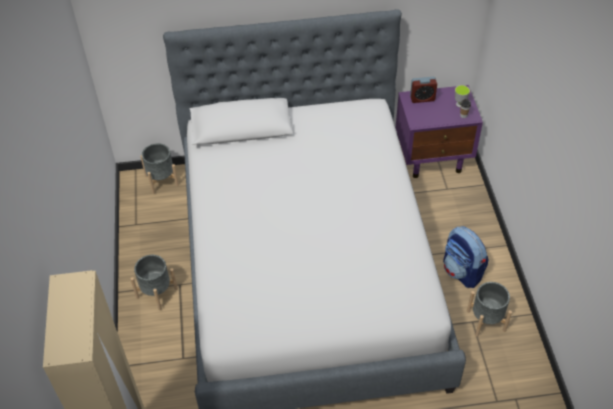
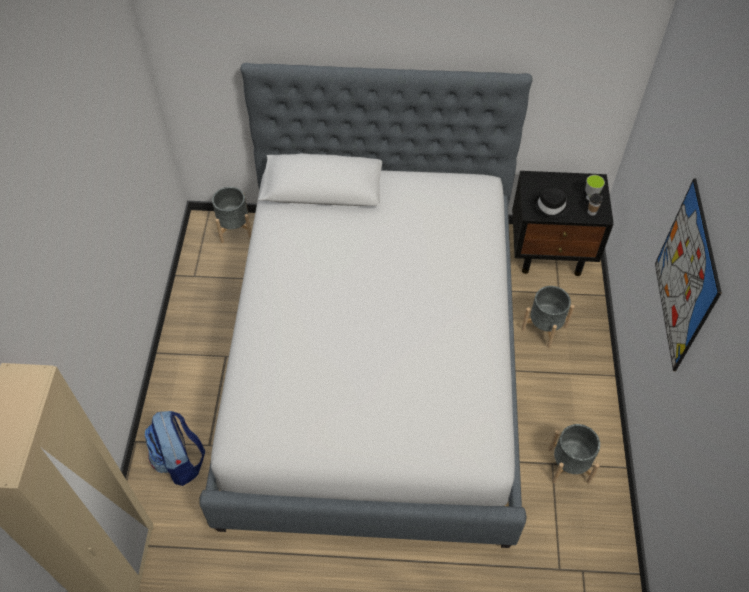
camera: 10 degrees right, 5 degrees up
grey planter [130,255,178,310] -> grey planter moved to [521,286,575,348]
purple nightstand [396,85,483,178] -> black nightstand [512,171,613,276]
alarm clock [410,77,437,103] -> none
backpack [443,226,489,288] -> backpack moved to [145,411,205,486]
none -> black hat [534,188,570,218]
none -> picture [655,178,722,371]

